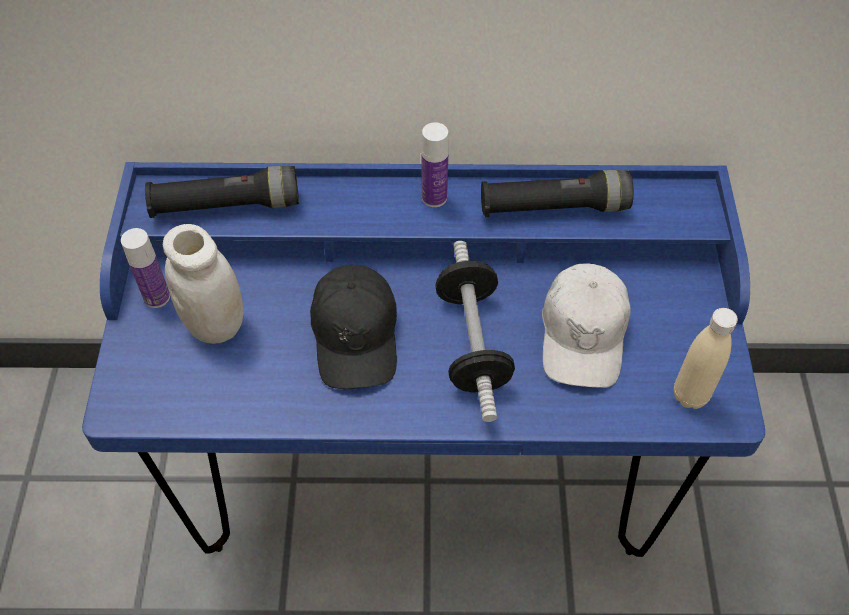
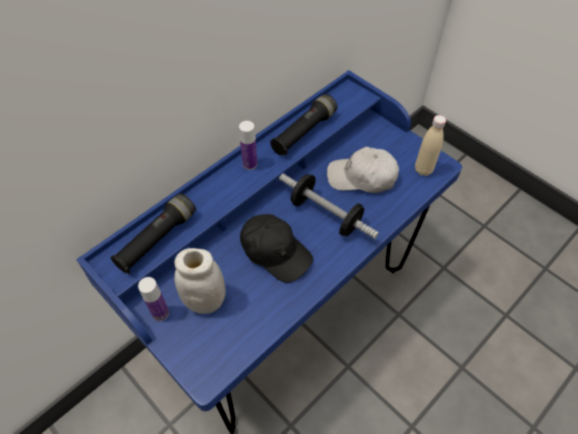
camera: 45 degrees left, 0 degrees up
white cap [542,264,631,388] -> white cap turned 135 degrees clockwise [327,147,399,193]

